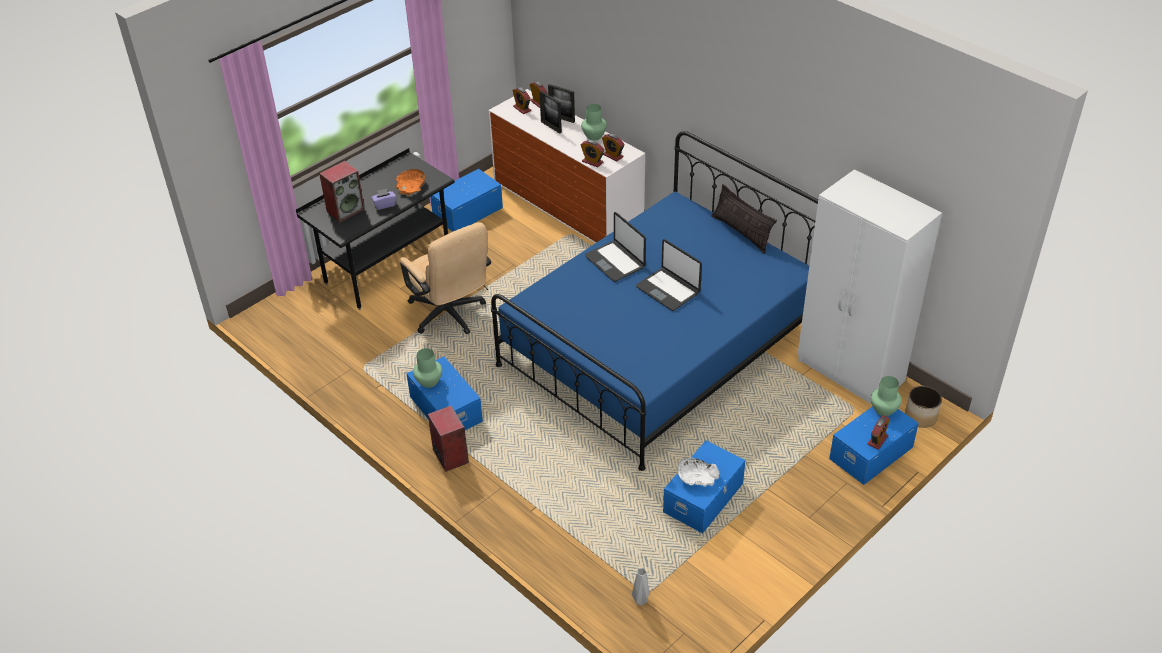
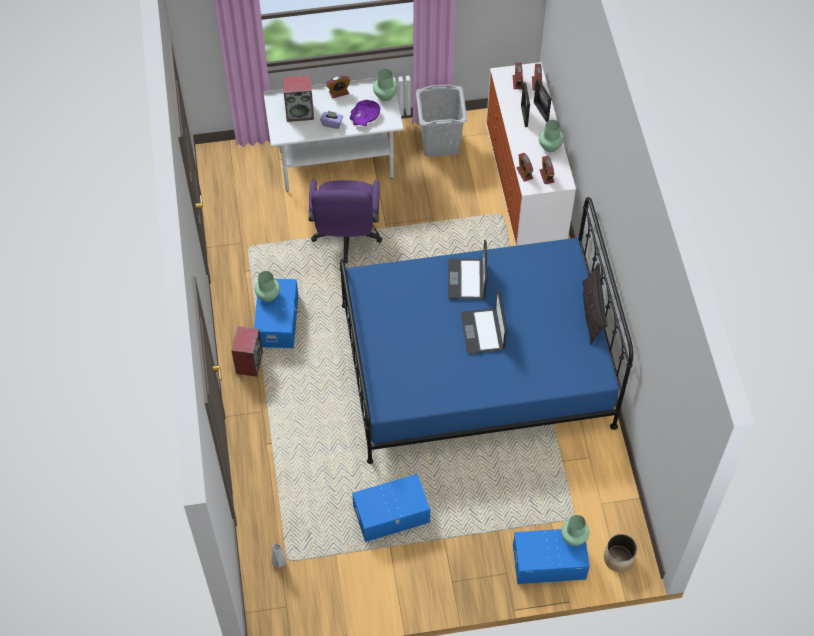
camera: 35 degrees right, 15 degrees up
black desk [296,148,455,310] -> white desk [263,78,403,192]
orange bowl [396,169,425,196] -> purple bowl [350,100,380,126]
beige office chair [400,222,491,334] -> purple office chair [309,179,382,263]
blue storage box [430,169,503,232] -> grey laundry basket [416,85,467,157]
white bowl [677,457,719,487] -> none
white wardrobe [797,169,942,404] -> none
alarm clock [867,416,890,450] -> alarm clock moved to [327,76,350,98]
none -> green vase [373,69,397,101]

